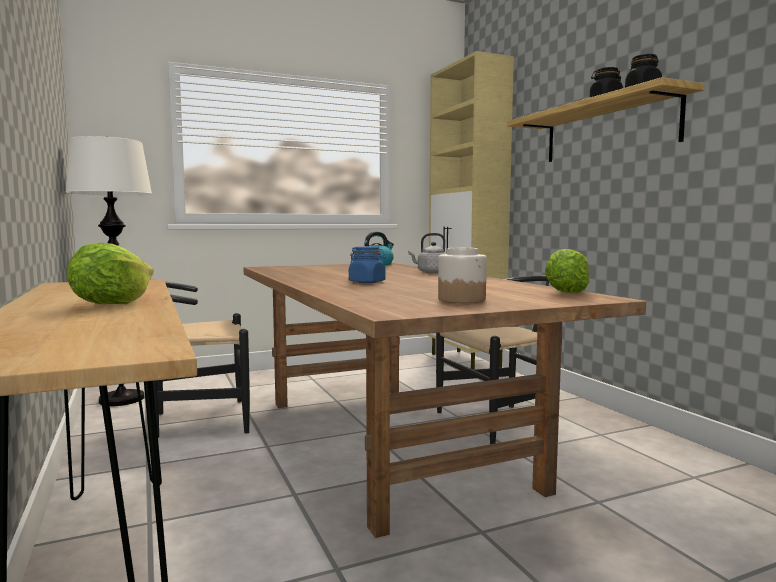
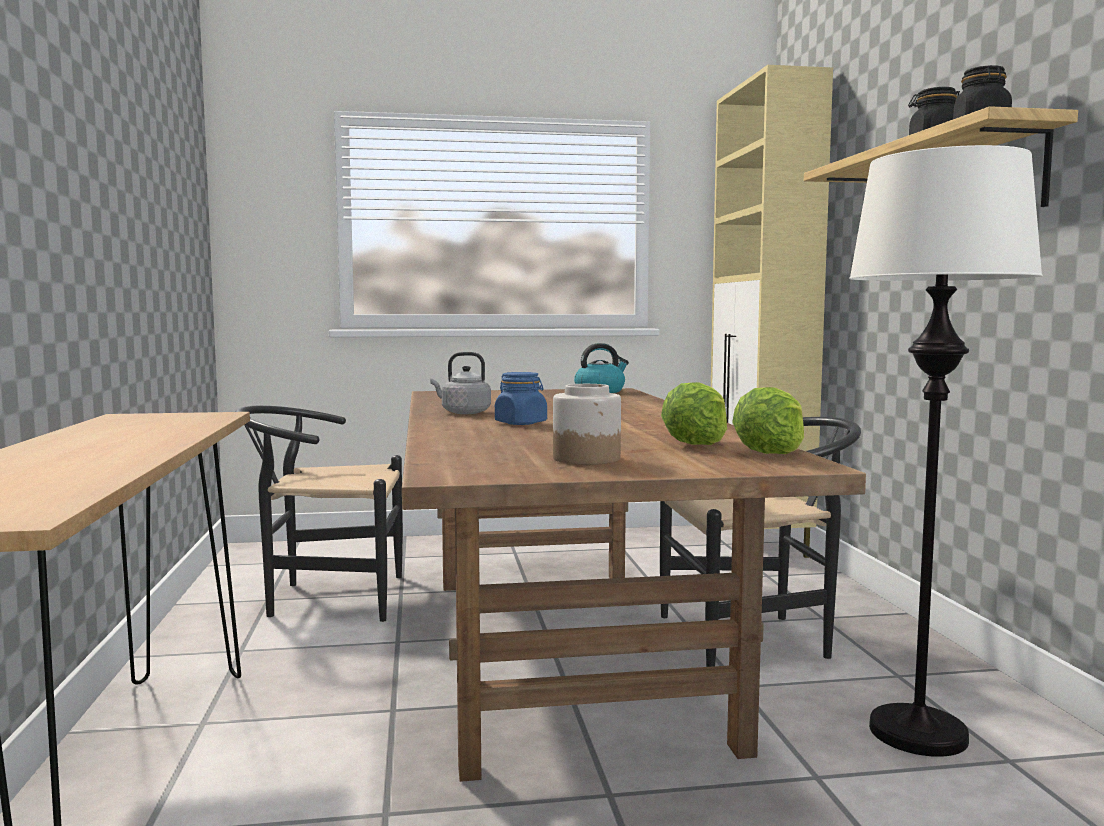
camera: 15 degrees right, 0 degrees up
white floor lamp [65,136,152,406] -> white floor lamp moved to [849,145,1043,757]
lettuce [66,243,153,305] -> lettuce moved to [661,382,727,445]
grey kettle [408,233,447,273] -> grey kettle moved to [430,352,491,414]

